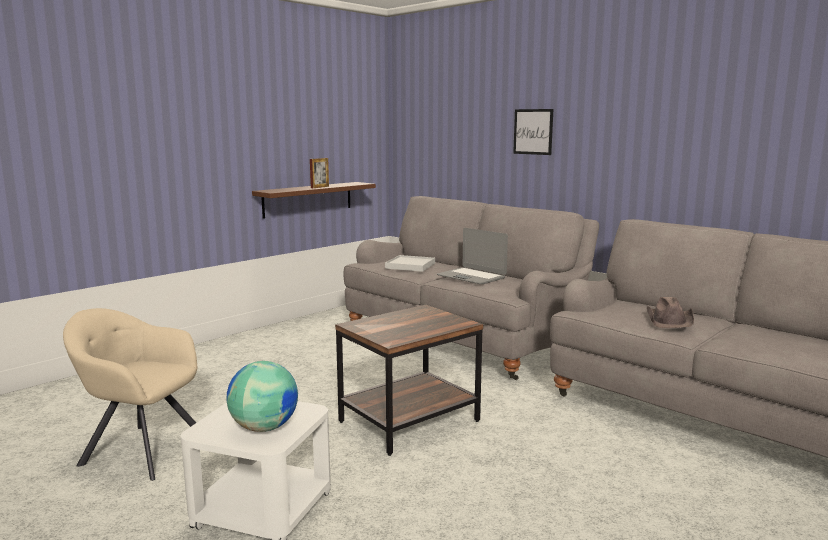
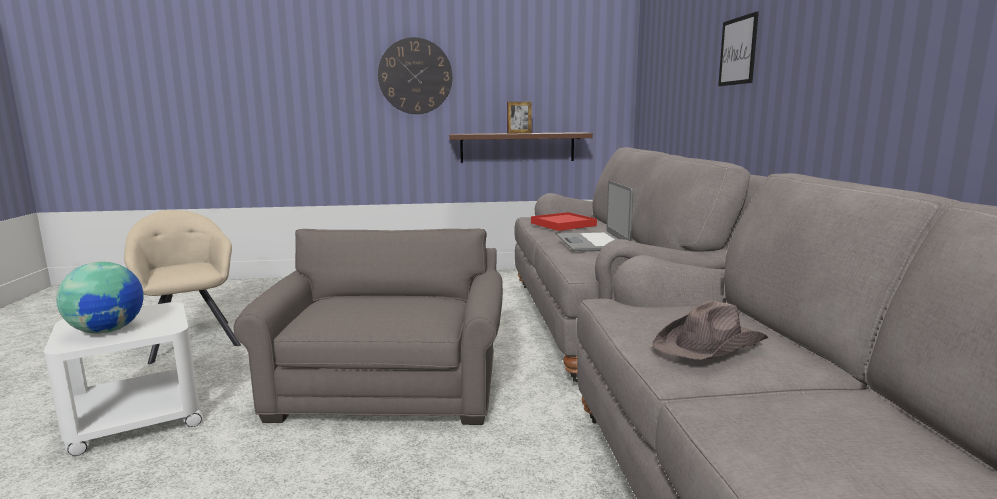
camera: 40 degrees right, 0 degrees up
brown side table [335,304,483,456] -> grey armchair [233,229,503,425]
white tray [385,255,435,272] -> red tray [531,212,597,231]
none -> wall clock [378,37,452,114]

